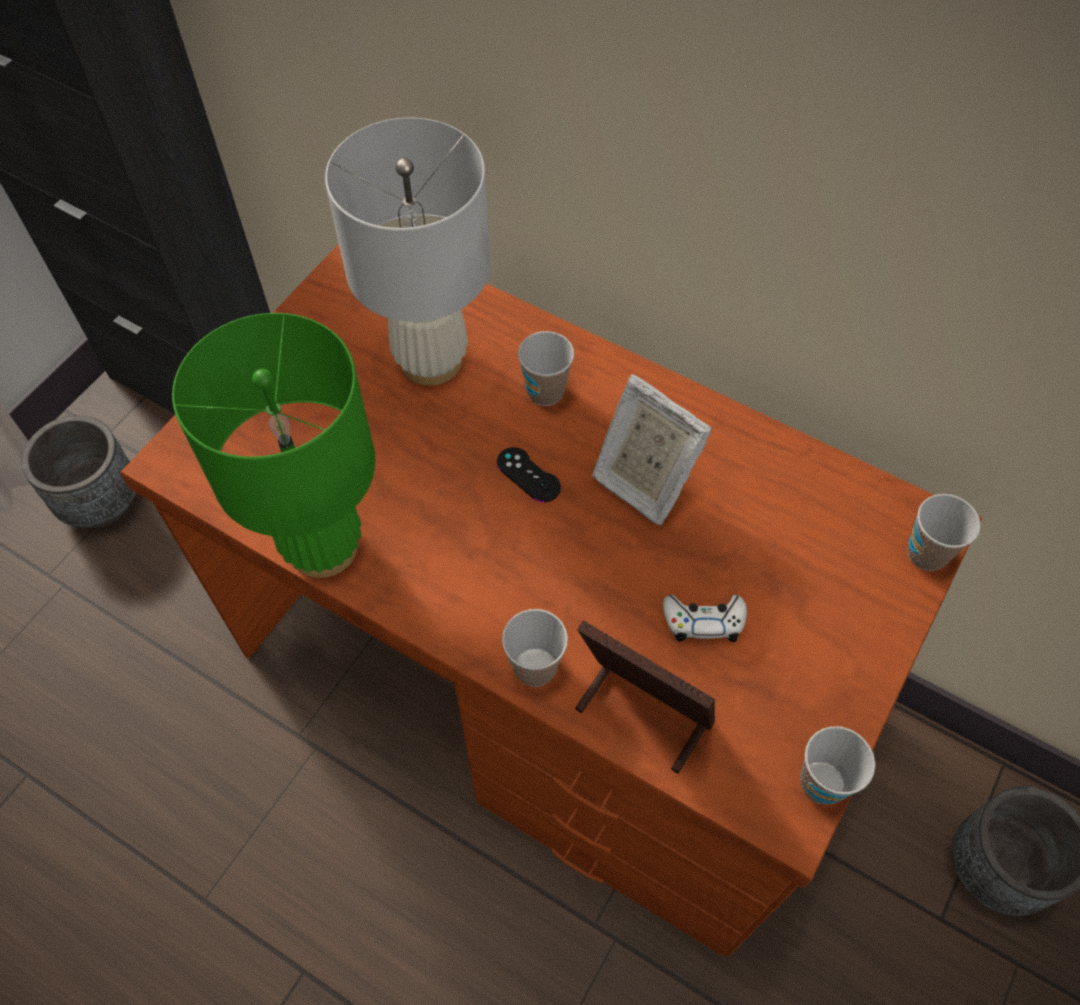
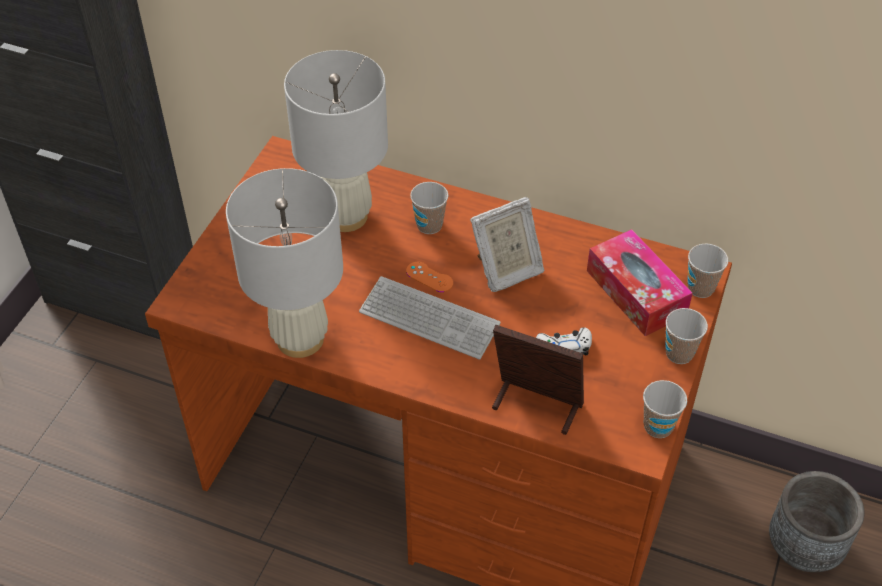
camera: 10 degrees left, 10 degrees down
grey planter [21,415,136,528] -> none
green table lamp [172,313,375,578] -> white table lamp [226,168,343,358]
black game controller [497,447,561,502] -> orange game controller [406,262,453,292]
cup [502,609,568,687] -> cup moved to [665,308,708,364]
picture frame [592,374,712,525] -> picture frame turned 60 degrees counterclockwise [470,197,545,292]
none -> keyboard [359,276,501,360]
none -> tissue box [587,229,693,336]

